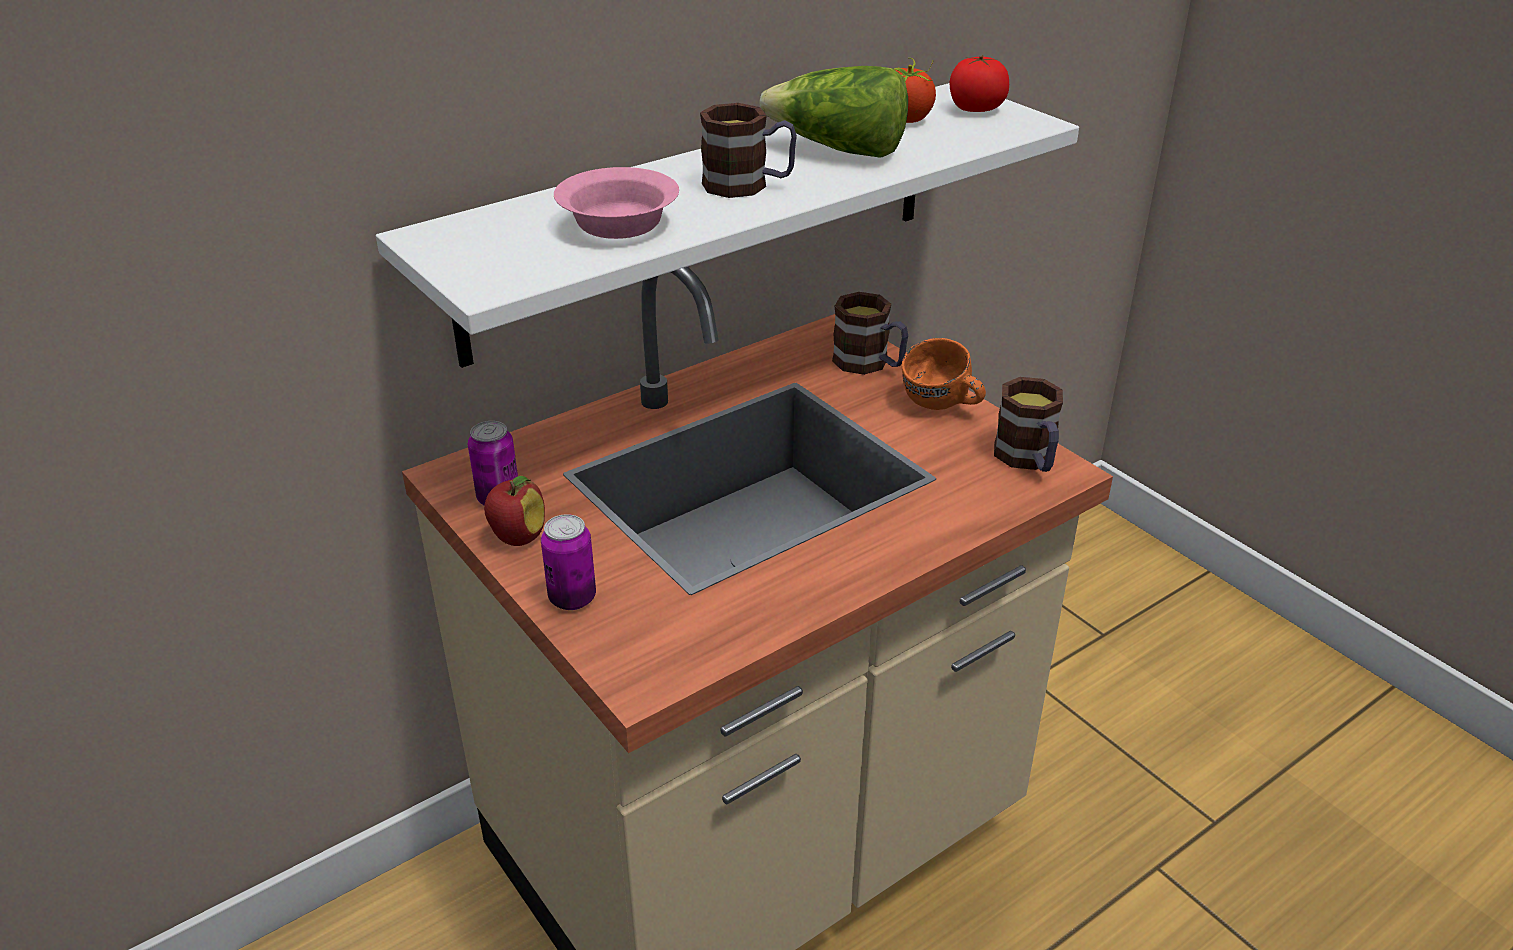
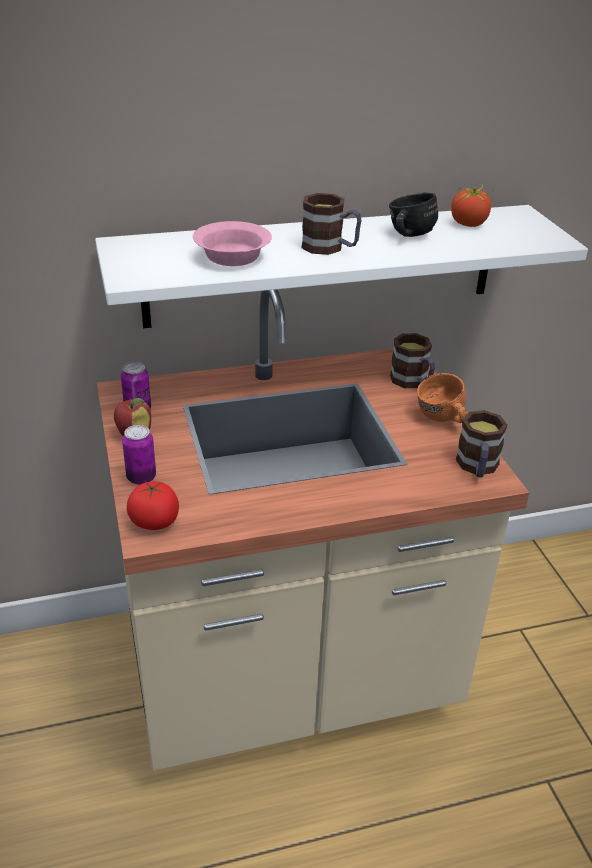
camera: 20 degrees right, 0 degrees up
lettuce [759,66,908,158] -> black mug [389,192,438,237]
tomato [950,55,1009,112] -> tomato moved to [127,481,179,530]

